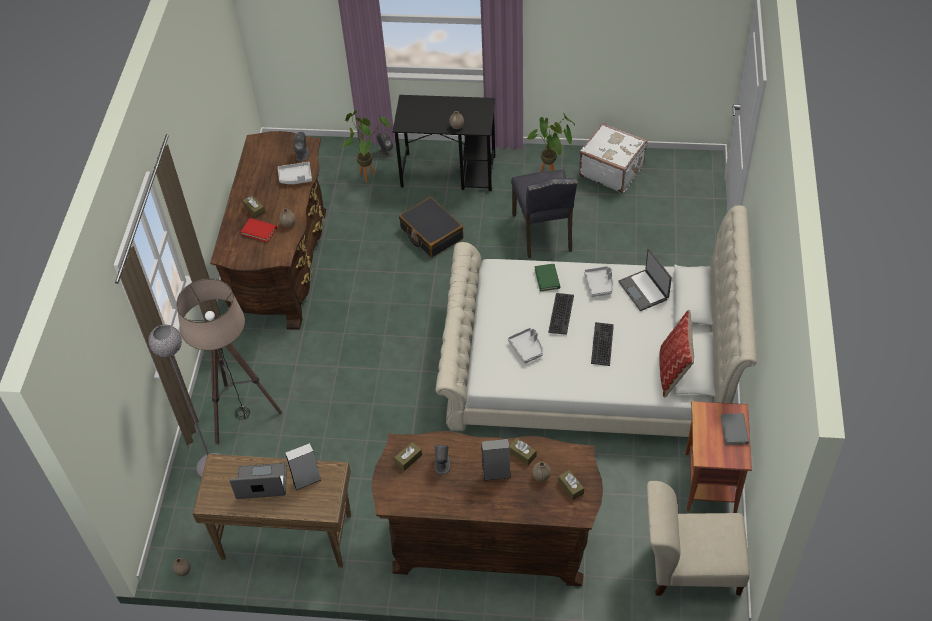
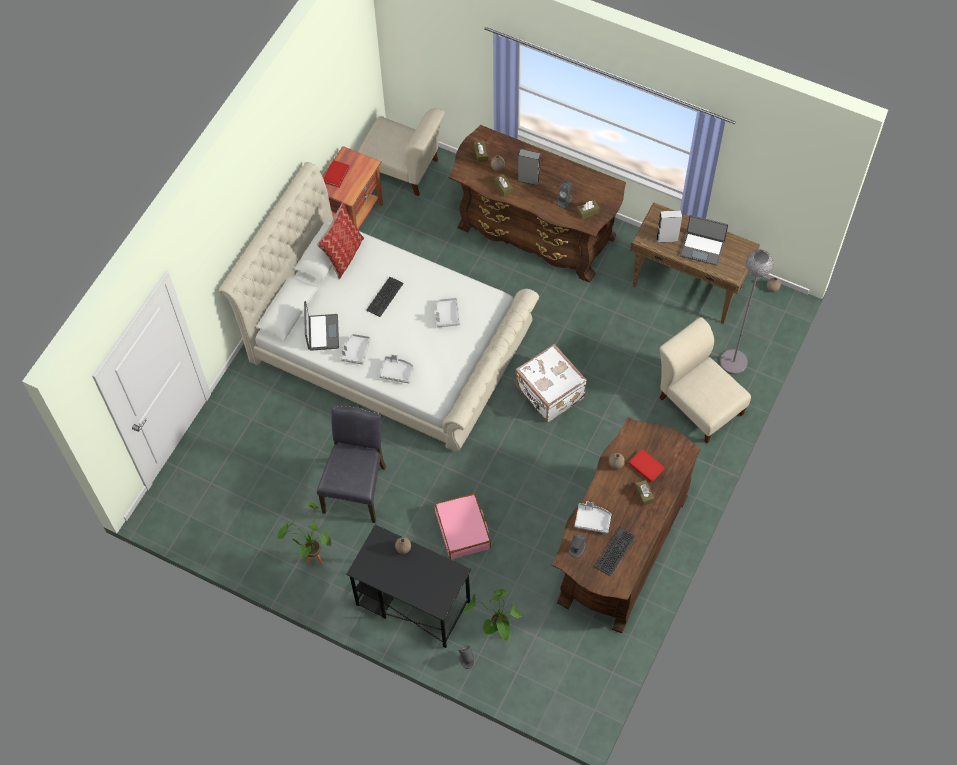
camera: 160 degrees left, 10 degrees up
floor lamp [176,278,282,445] -> beige chair [659,317,751,443]
black suitcase [399,197,463,258] -> pink suitcase [434,493,491,559]
green book [535,264,560,292] -> grey tray [379,354,414,383]
keyboard [548,293,574,335] -> keyboard moved to [595,527,636,576]
white suitcase [579,123,648,193] -> white suitcase moved to [515,344,587,422]
grey book [721,413,749,445] -> red book [323,160,350,187]

